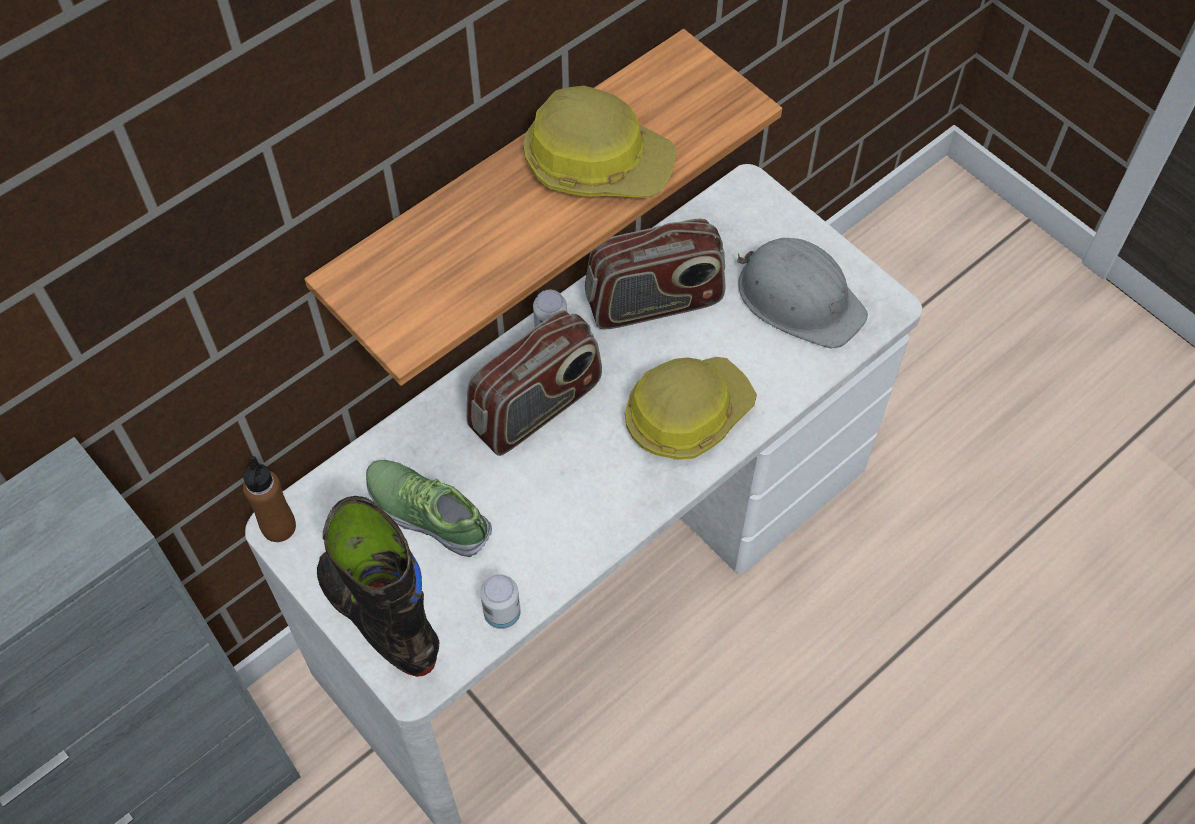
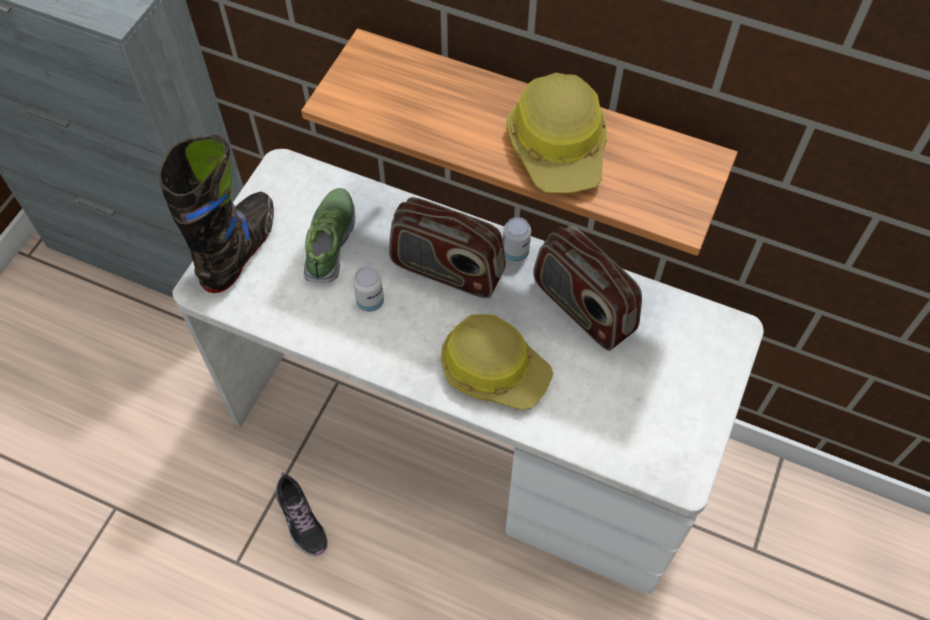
camera: 65 degrees right, 0 degrees up
brown bottle [243,456,296,542] -> none
can [480,574,521,629] -> can moved to [353,267,384,312]
grey hard hat [737,238,868,348] -> none
none -> shoe [276,472,328,556]

